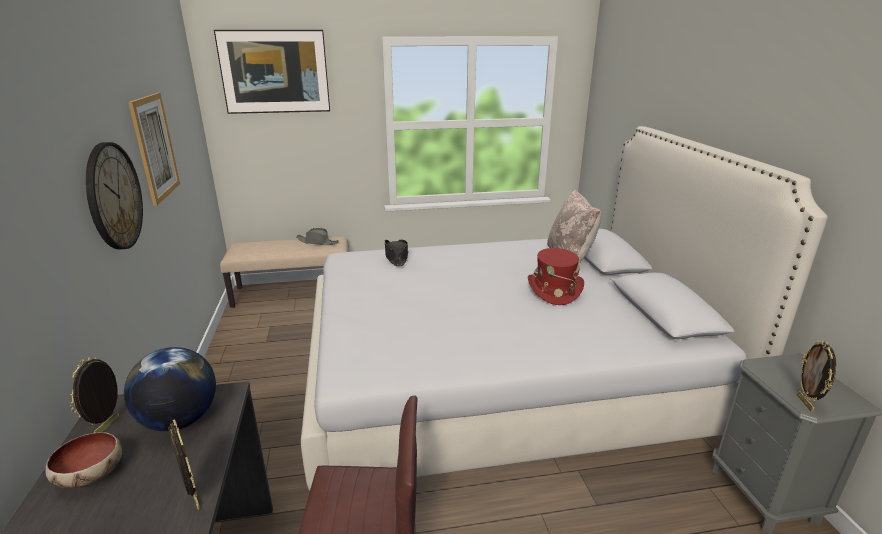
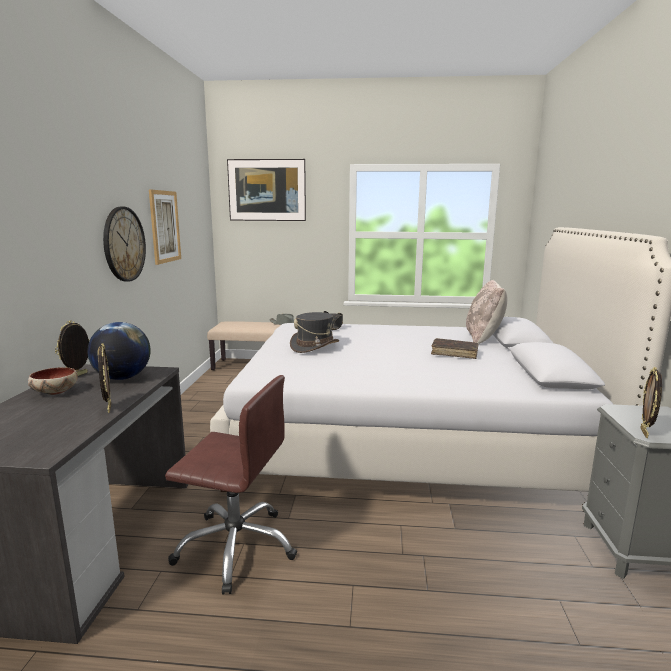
camera: 15 degrees right, 10 degrees down
red hat [528,248,584,305] -> brown book [431,338,479,359]
none -> grey hat [290,312,339,353]

